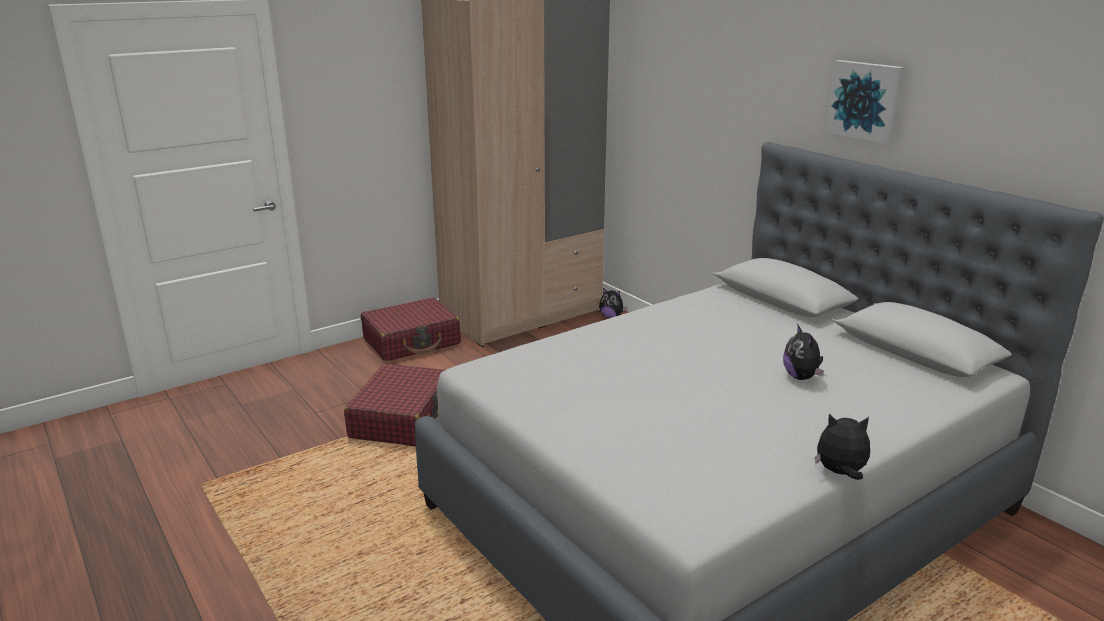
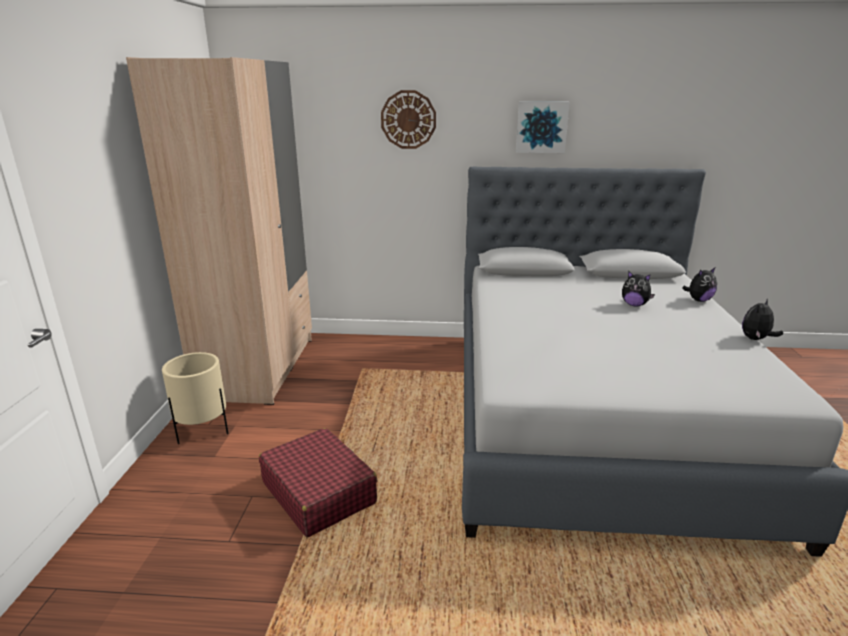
camera: 50 degrees left, 0 degrees up
red suitcase [361,298,461,361] -> beige planter [162,352,229,444]
plush toy [599,288,627,318] -> plush toy moved to [682,268,717,302]
none -> wall clock [381,90,436,149]

